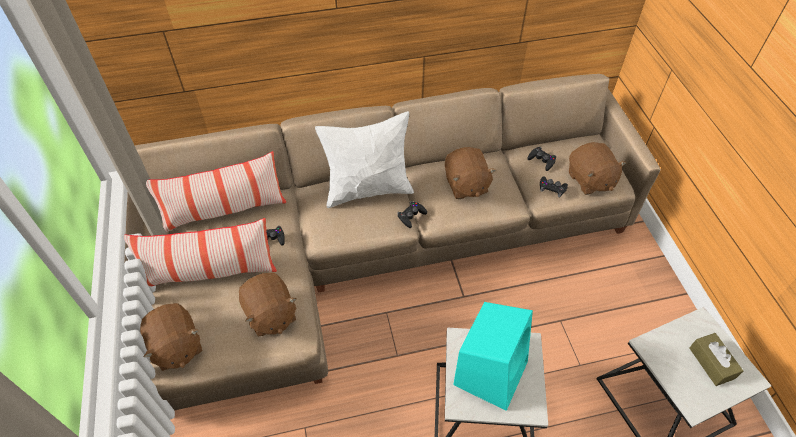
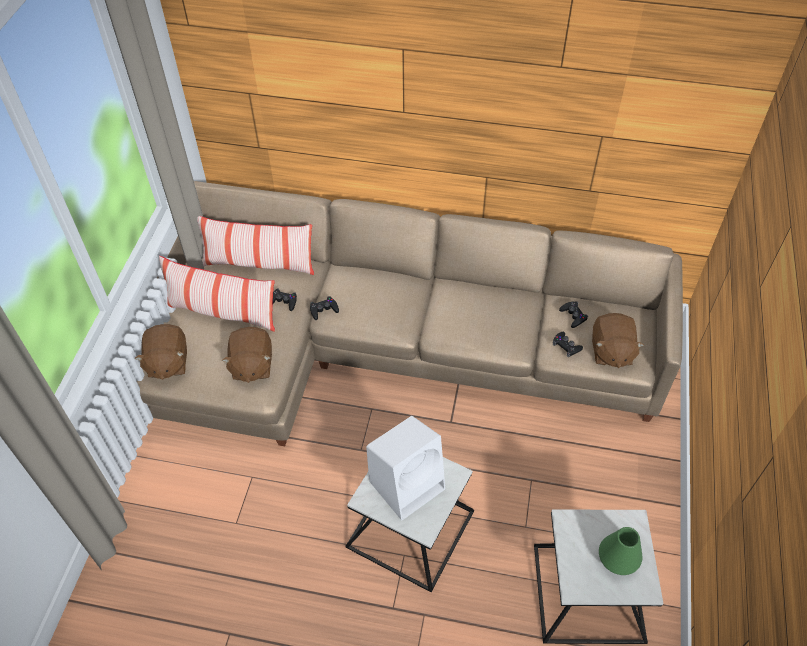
camera: 25 degrees right, 0 degrees up
white pillow [315,111,414,208] -> none
black game controller [397,201,427,228] -> black game controller moved to [310,296,339,320]
brown plush toy [445,147,496,199] -> none
turquoise speaker [453,302,533,411] -> white speaker [366,416,445,520]
brown tissue box [689,333,743,386] -> green vase [599,527,642,575]

